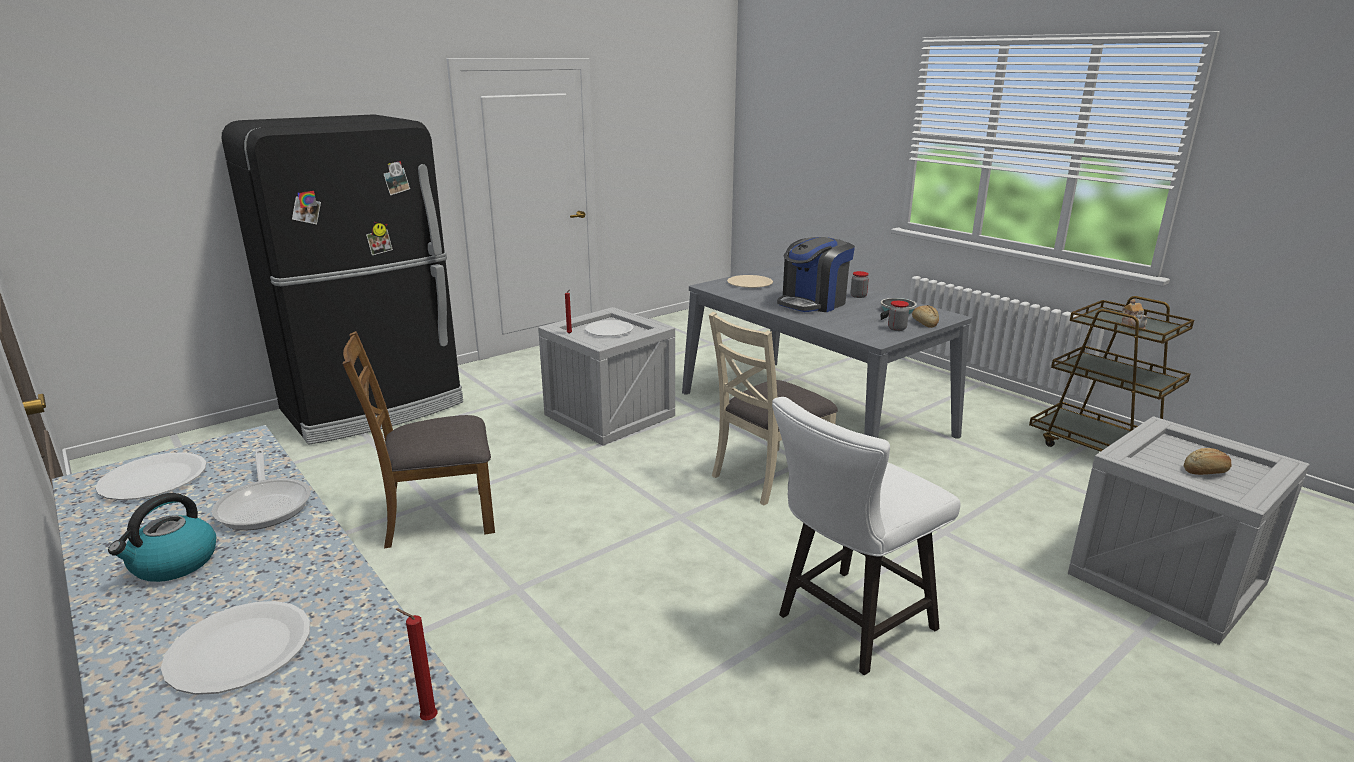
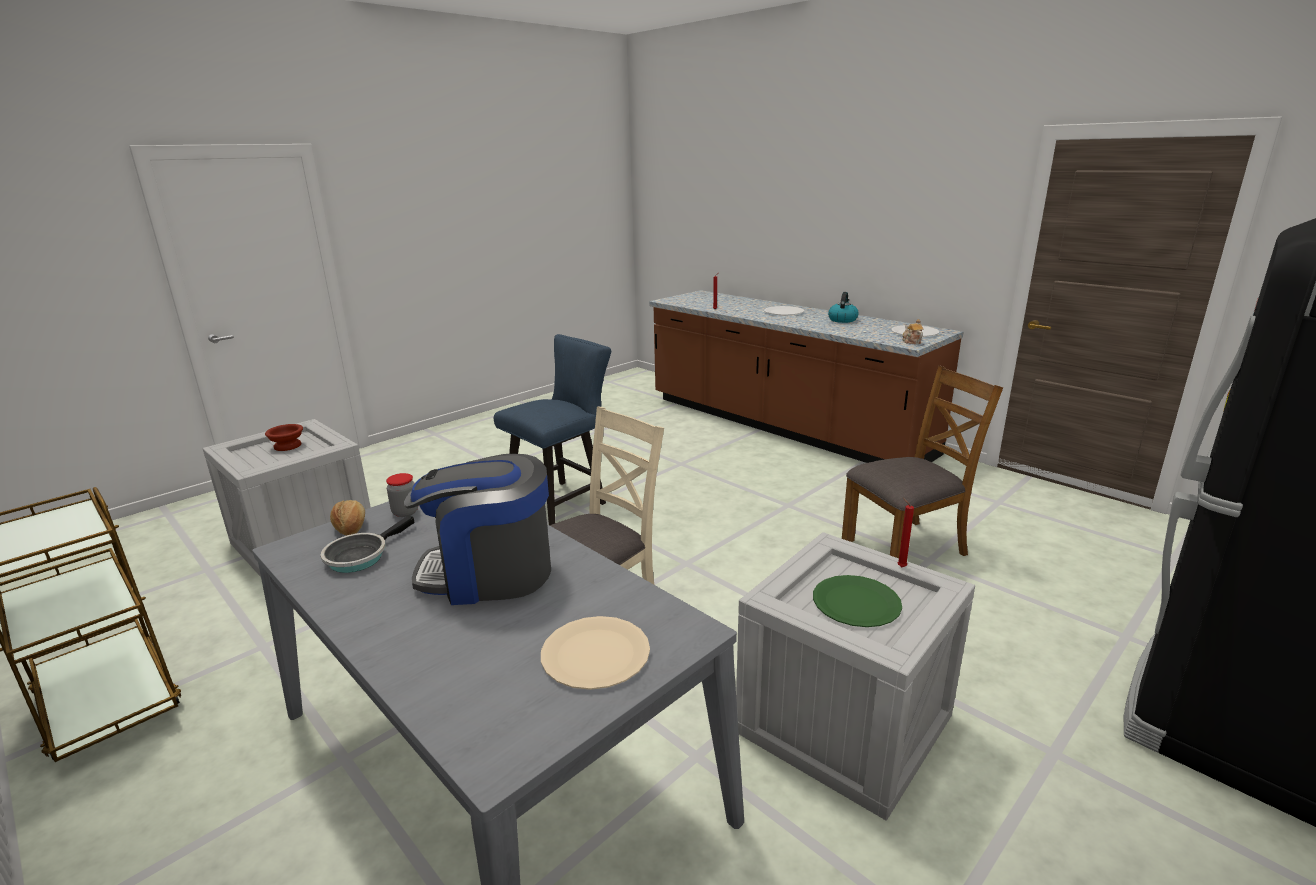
camera: 175 degrees right, 0 degrees up
frying pan [212,448,311,530] -> none
white plate [585,320,633,336] -> green plate [813,575,902,627]
white chair [772,397,961,675] -> blue chair [494,334,611,525]
coffee machine [777,237,855,312] -> coffee machine turned 135 degrees counterclockwise [404,454,551,605]
jar [851,271,869,298] -> none
teapot [1121,299,1148,331] -> teapot moved to [902,319,924,344]
bread [1184,448,1232,475] -> brown bowl [265,424,303,451]

